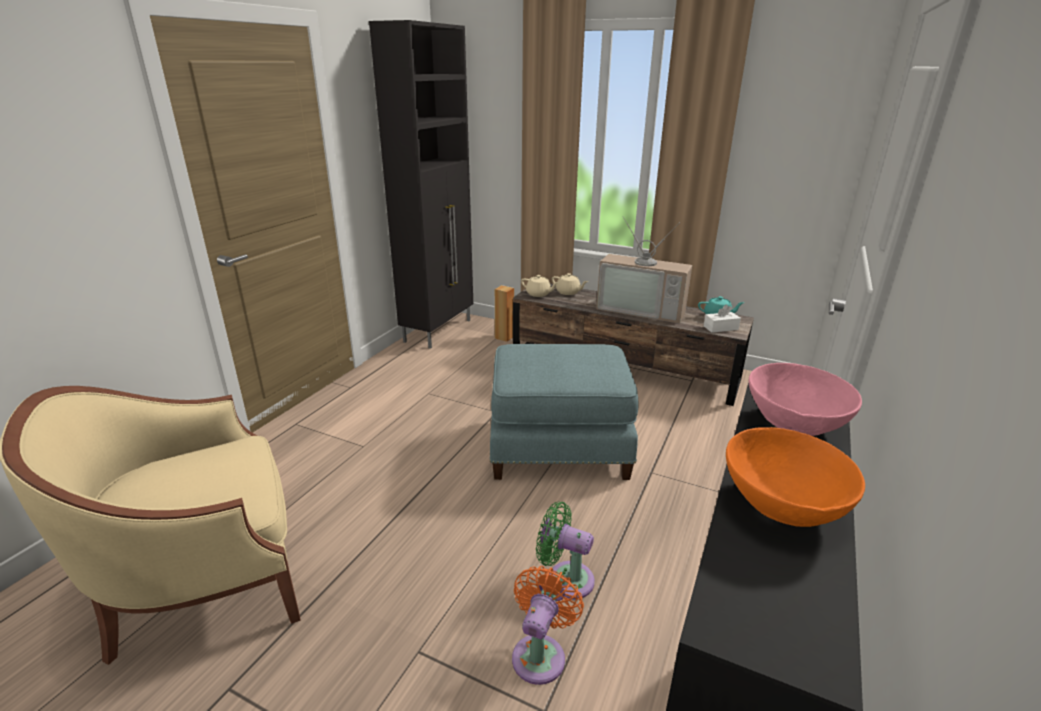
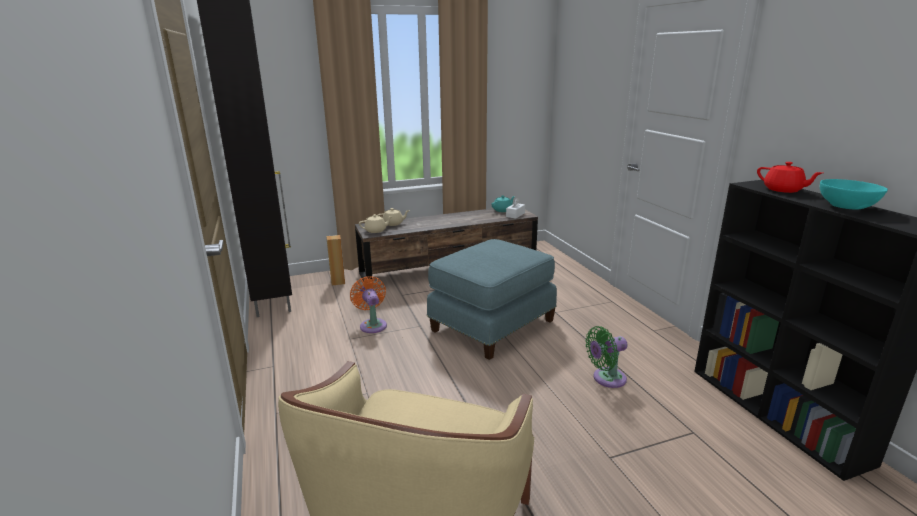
camera: 45 degrees left, 5 degrees down
orange fan [512,566,584,685] -> orange fan moved to [350,276,387,333]
television [596,216,692,323] -> none
orange bowl [726,427,865,527] -> turquoise bowl [820,179,888,210]
pink bowl [749,363,862,436] -> red teapot [757,162,822,193]

